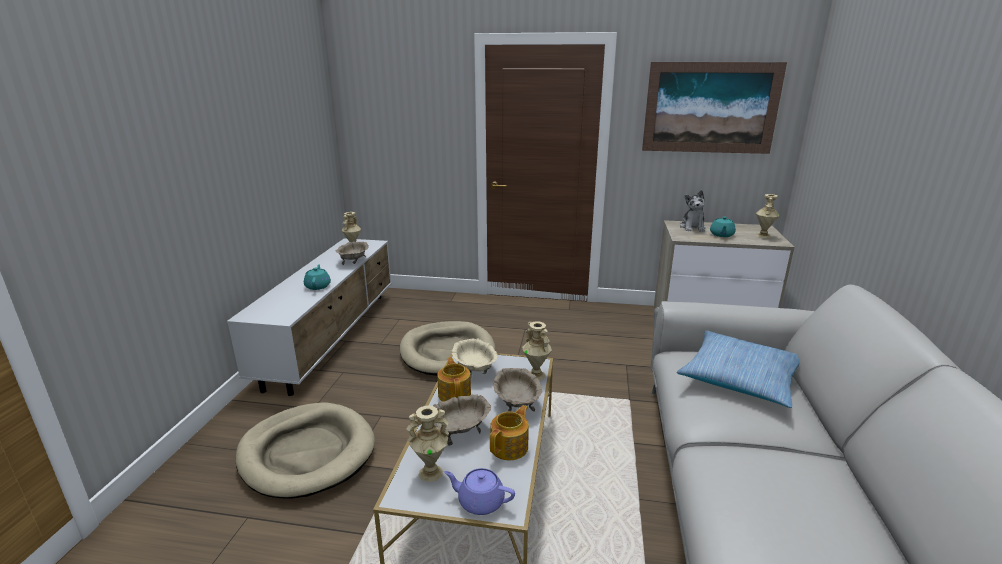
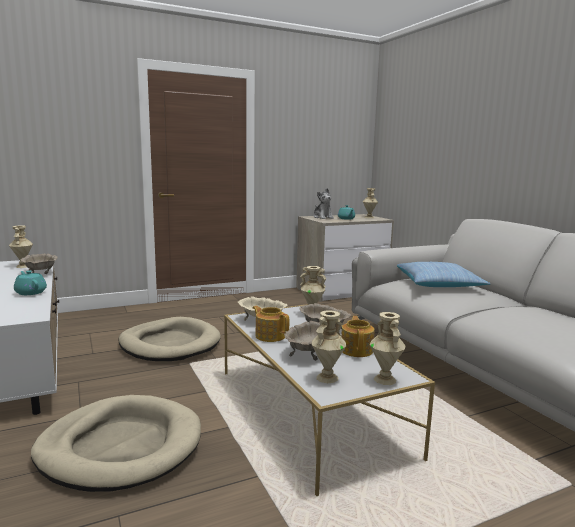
camera: 35 degrees left, 10 degrees down
purple teapot [444,468,515,515] -> beige vase [370,312,406,385]
picture [642,62,787,154] -> none

